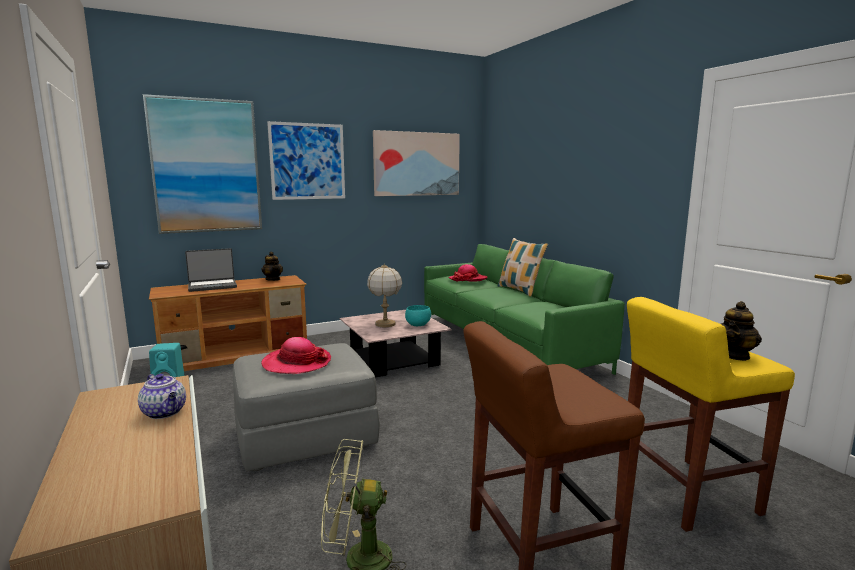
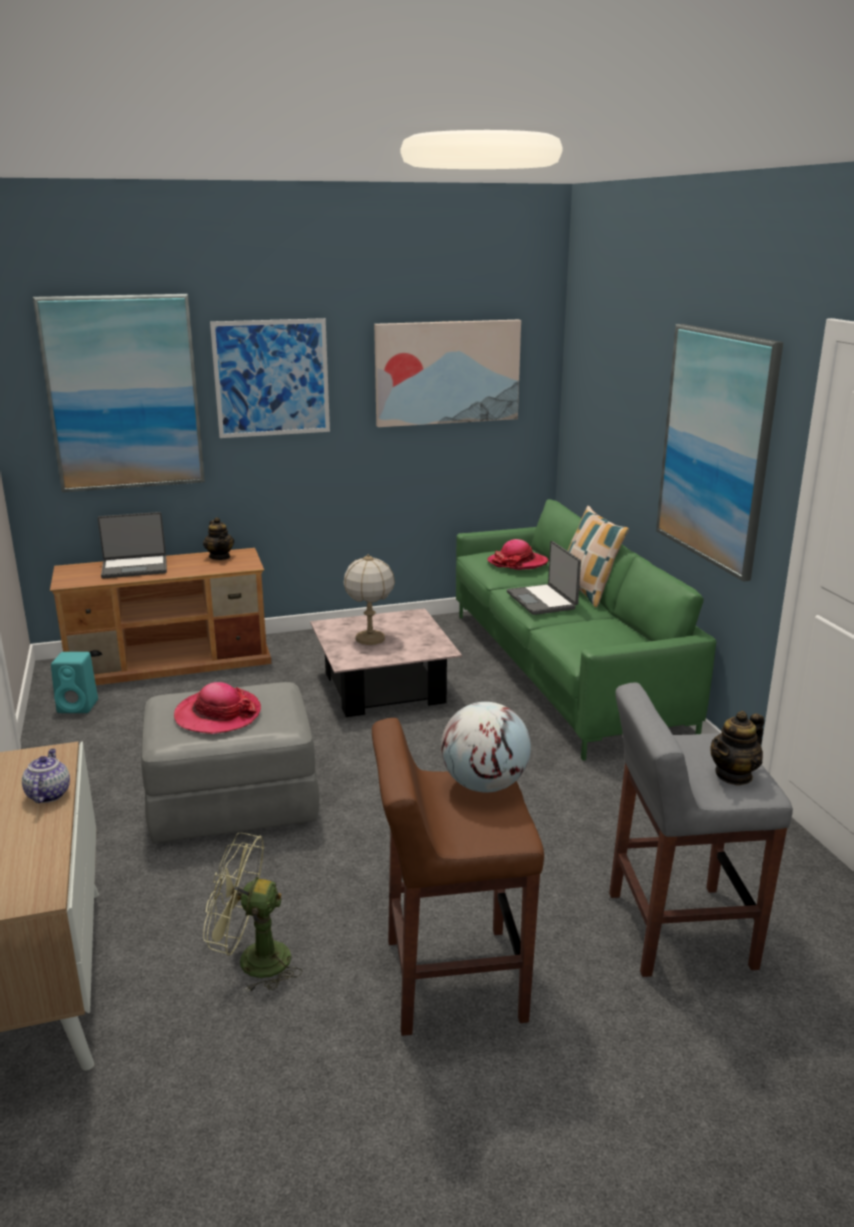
camera: 10 degrees right, 10 degrees up
teapot [138,374,186,419] -> teapot turned 150 degrees counterclockwise [22,749,70,803]
turquoise bowl [405,305,431,326] -> none
yellow stool [627,297,795,532] -> grey stool [609,683,793,977]
none -> globe [441,702,531,793]
none -> laptop [507,541,581,615]
none -> picture [656,324,783,582]

